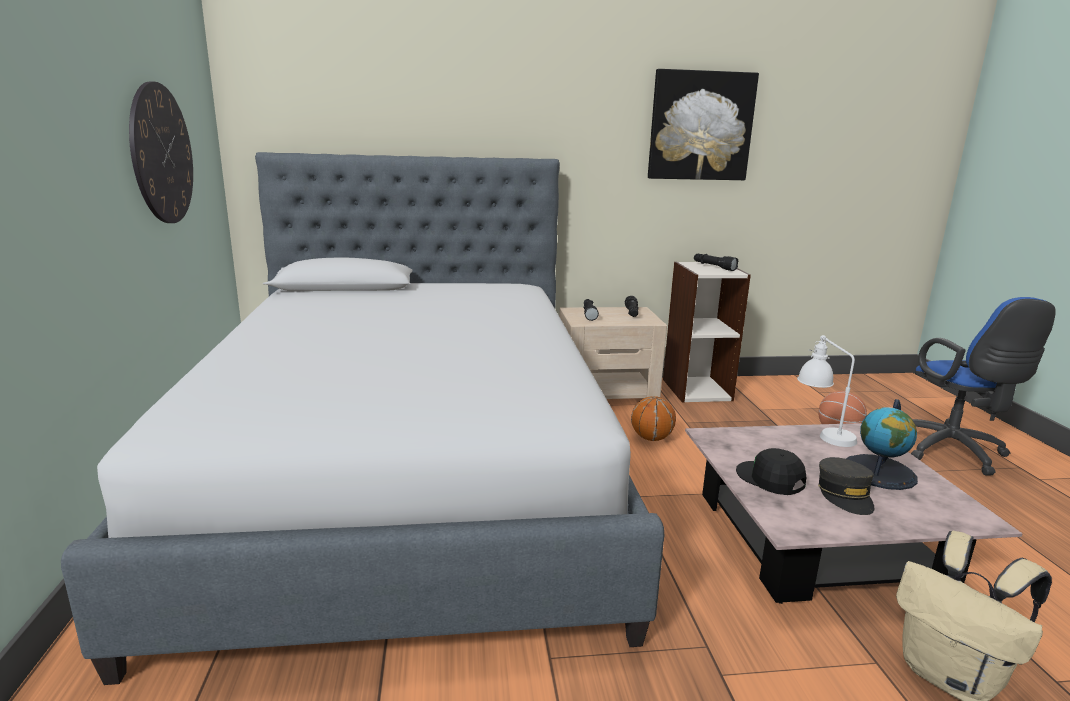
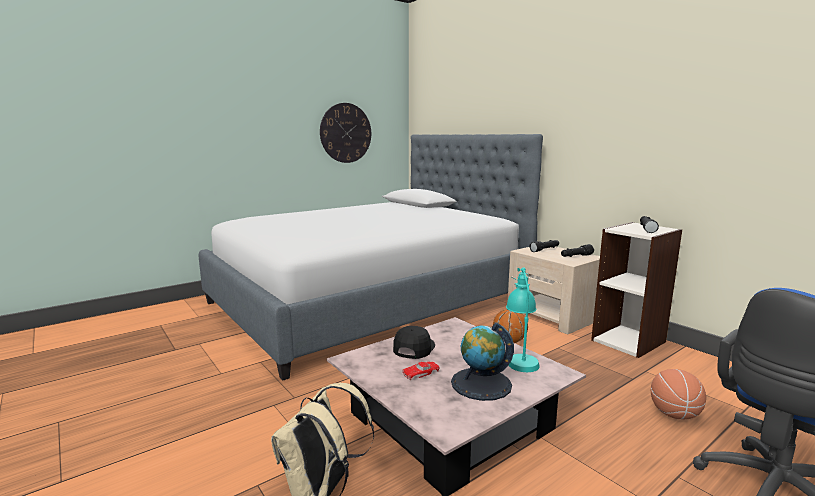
camera: 60 degrees right, 5 degrees down
picture [648,69,759,180] -> none
white table lamp [797,335,857,447] -> turquoise table lamp [506,267,540,372]
grey cap [818,457,875,515] -> red toy car [402,362,440,380]

